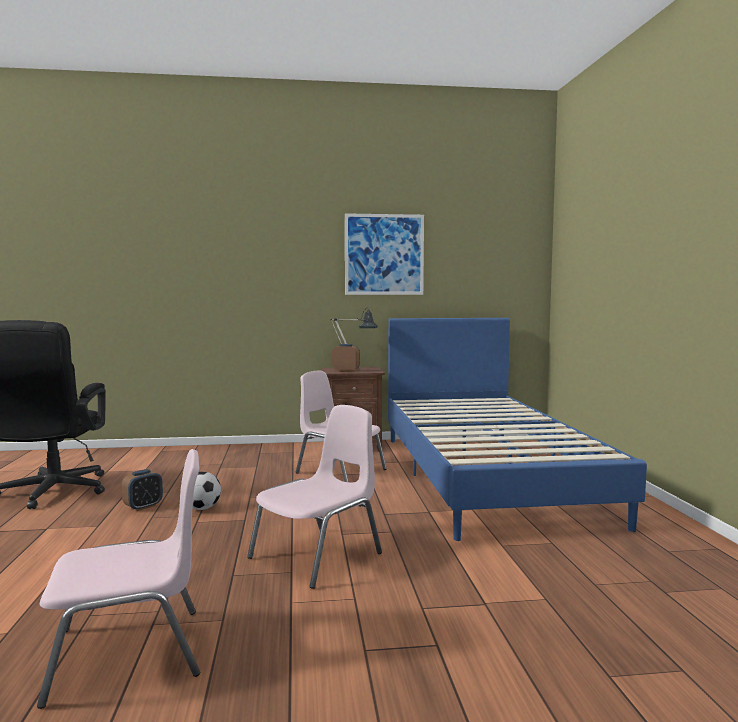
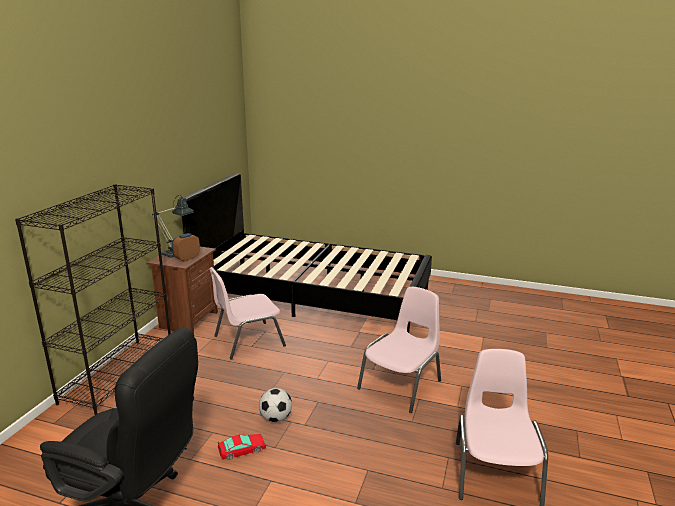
camera: 65 degrees left, 15 degrees up
alarm clock [122,469,163,511] -> toy car [218,434,266,460]
pink chair [247,405,382,589] -> pink chair turned 60 degrees clockwise [357,287,441,413]
picture [345,213,424,295] -> none
blue bed [388,318,647,541] -> black bed [182,173,432,333]
none -> black bookcase [15,184,171,415]

